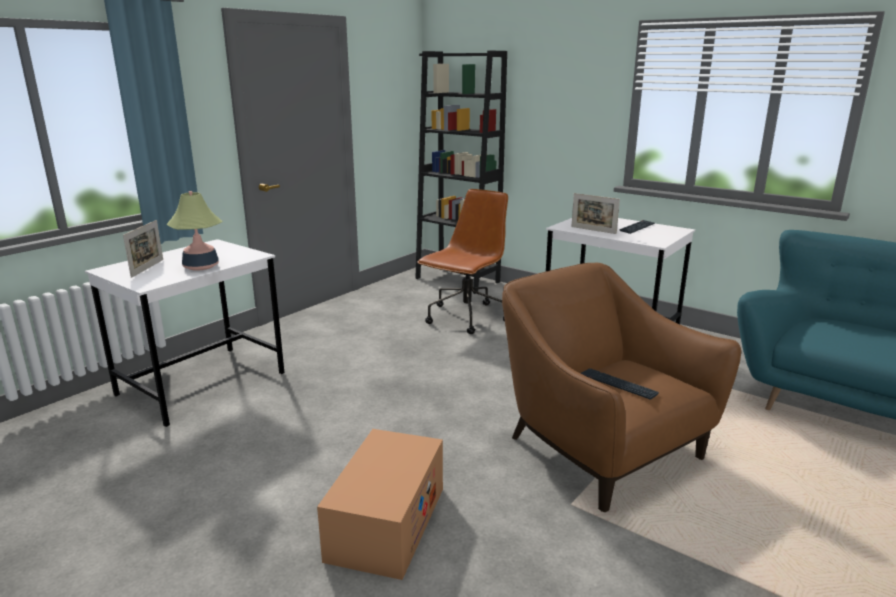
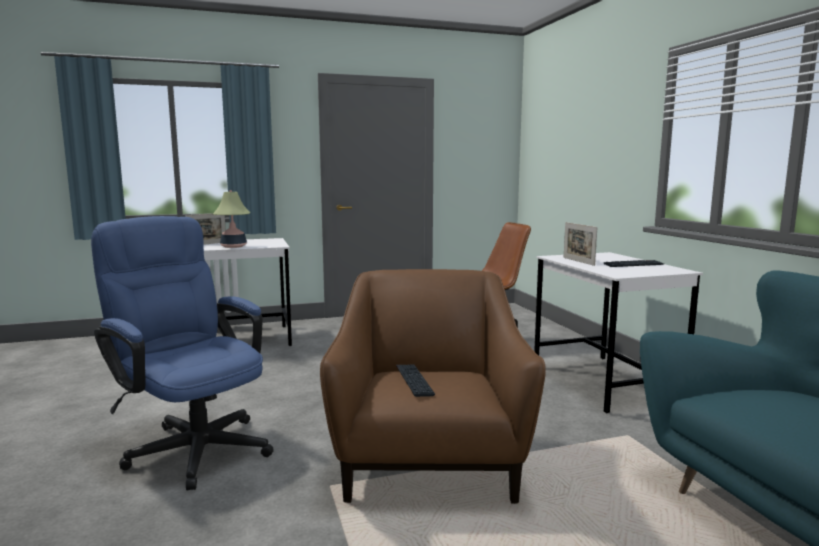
camera: 35 degrees right, 10 degrees down
cardboard box [317,429,443,580] -> blue office chair [91,216,274,490]
black bookcase [415,51,507,294] -> none

